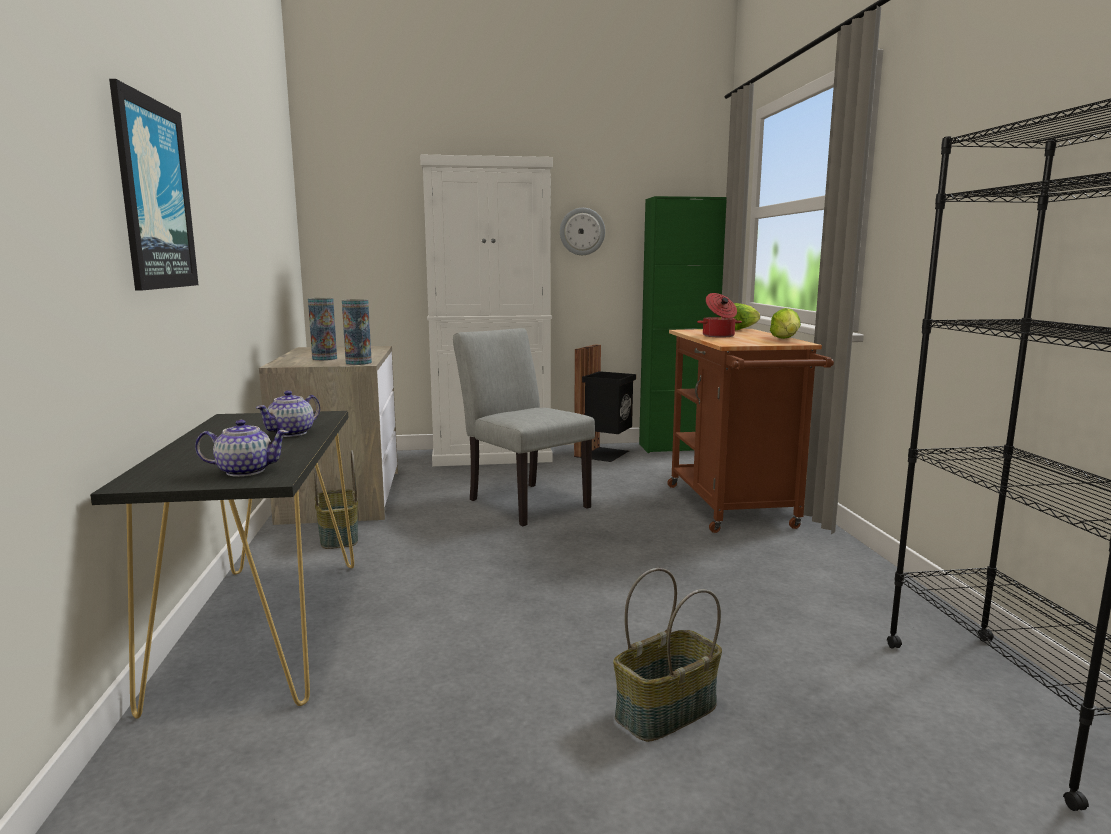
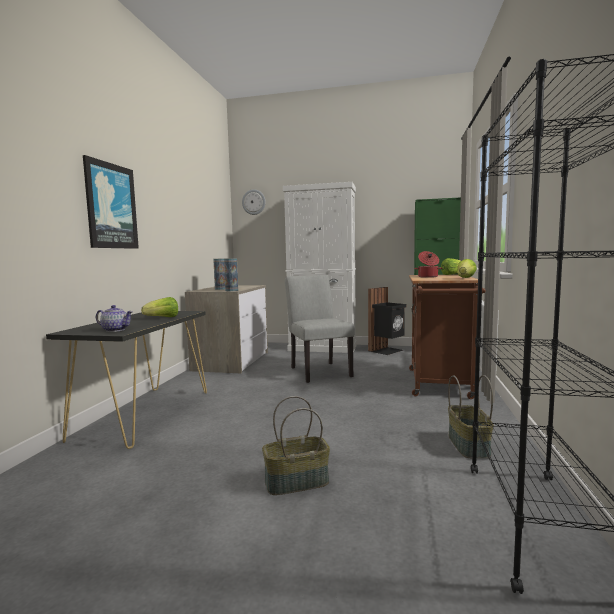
camera: 20 degrees right, 5 degrees down
teapot [256,390,320,437] -> lettuce [141,297,178,317]
basket [313,450,358,549] -> basket moved to [448,375,494,458]
wall clock [560,208,605,255] -> wall clock moved to [242,189,266,215]

